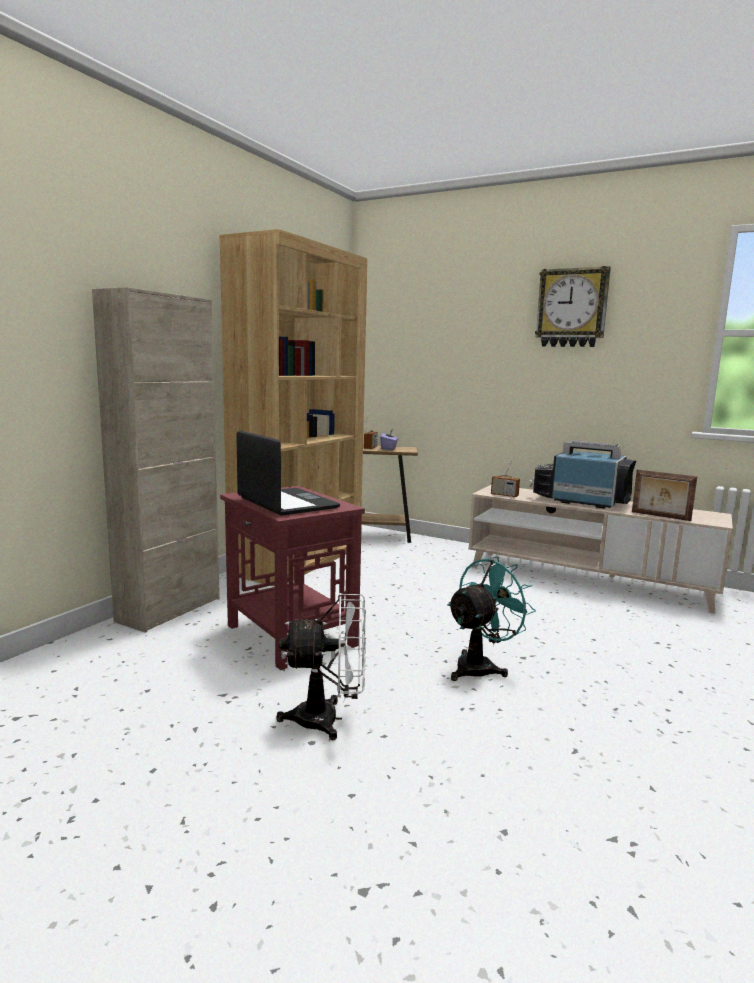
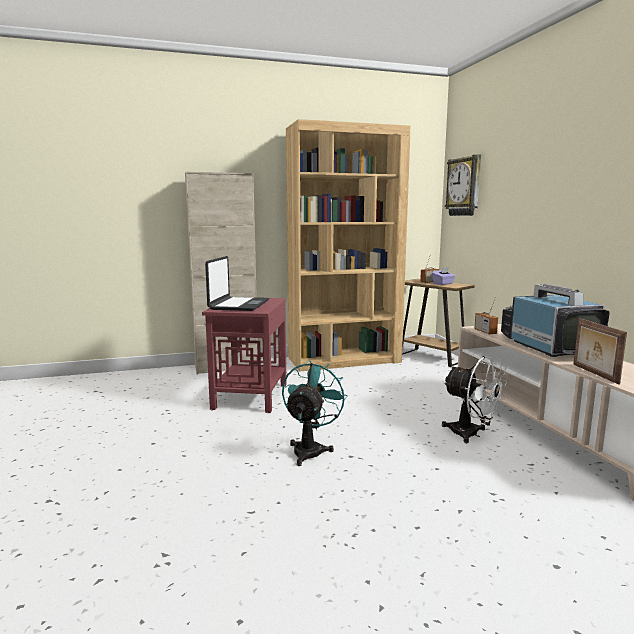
camera: 45 degrees right, 0 degrees up
white fan [277,593,366,740] -> white fan moved to [442,356,508,443]
turquoise fan [447,556,536,681] -> turquoise fan turned 75 degrees counterclockwise [282,360,347,466]
wall clock [535,266,611,347] -> wall clock moved to [445,154,481,216]

